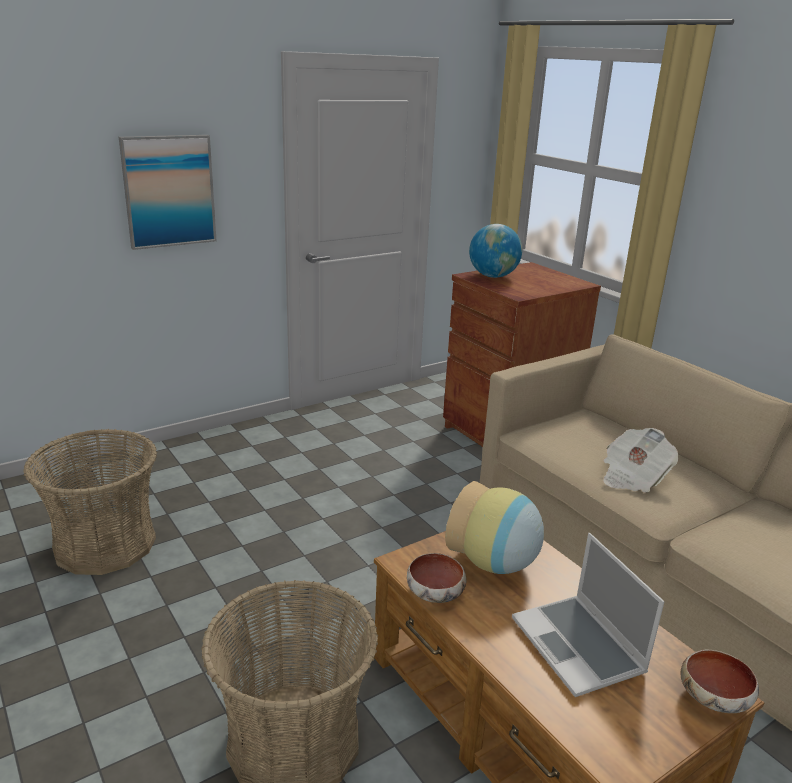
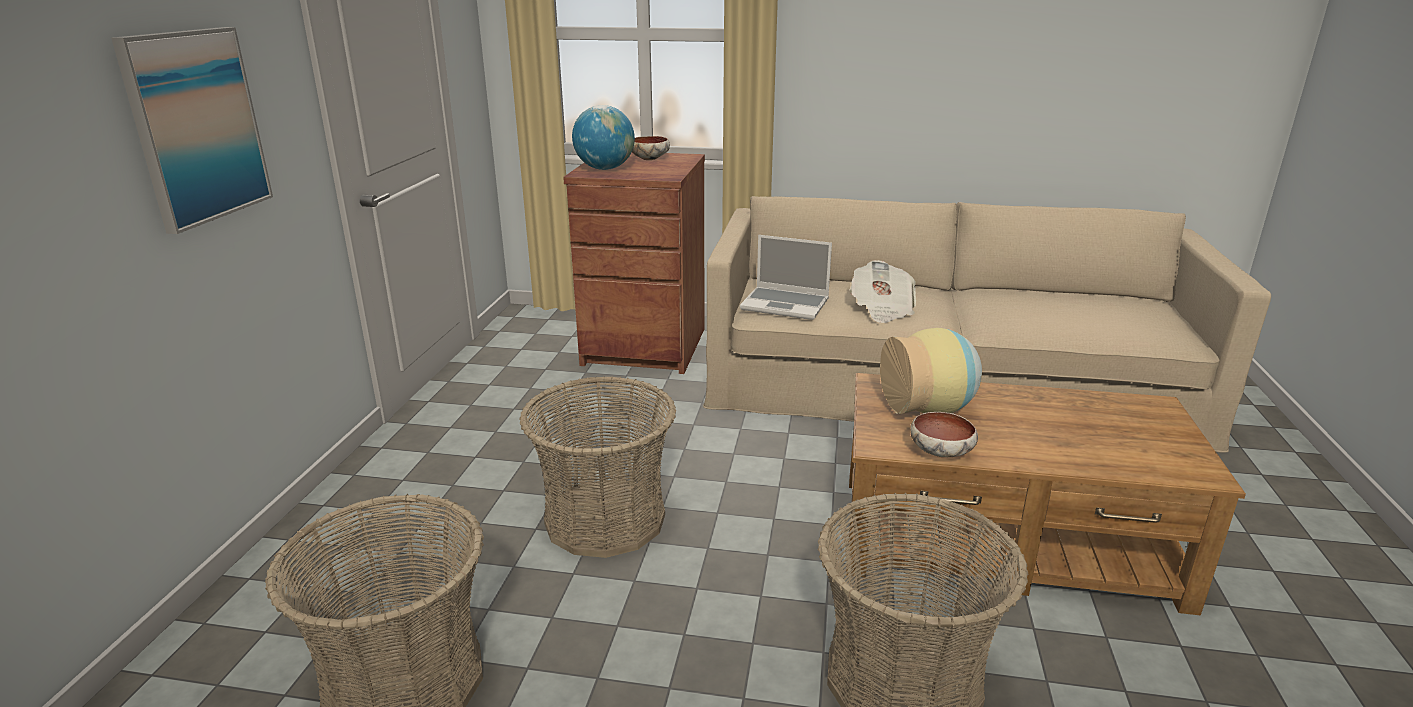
camera: 45 degrees left, 0 degrees up
laptop [512,533,665,697] -> laptop moved to [740,235,832,320]
bowl [681,649,759,713] -> bowl moved to [632,136,670,160]
none -> basket [520,376,676,558]

